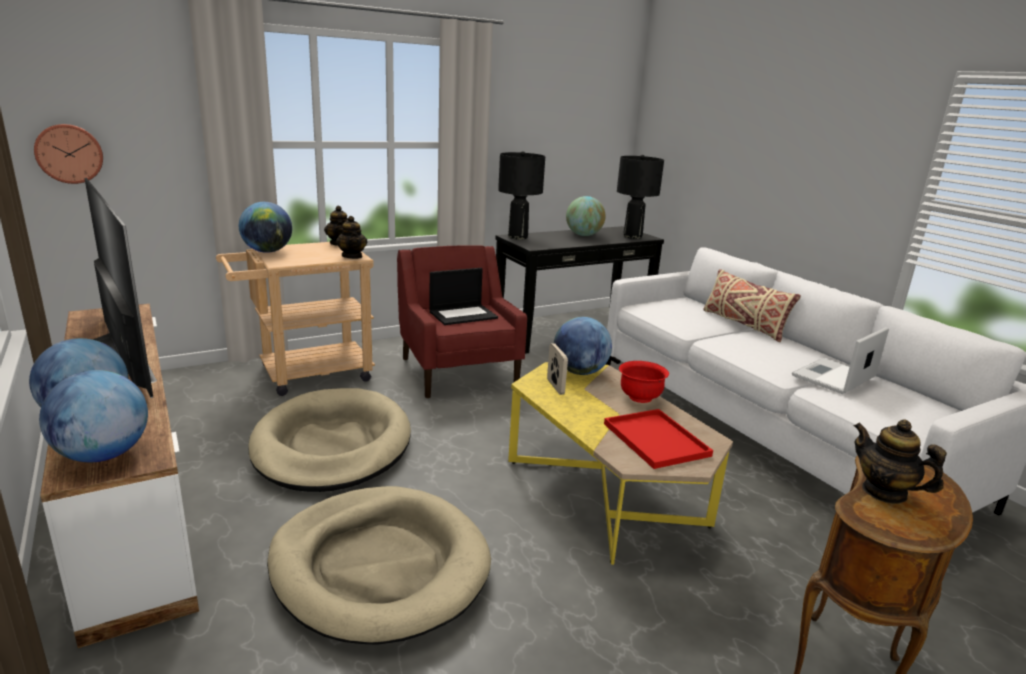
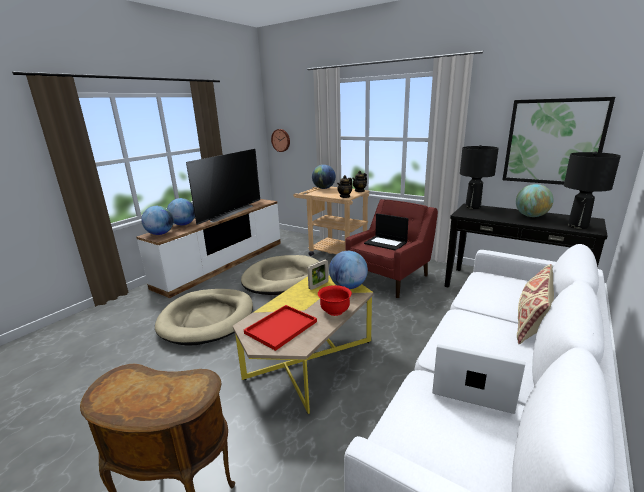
camera: 65 degrees right, 0 degrees up
teapot [854,419,947,504] -> none
none -> picture [503,97,615,185]

